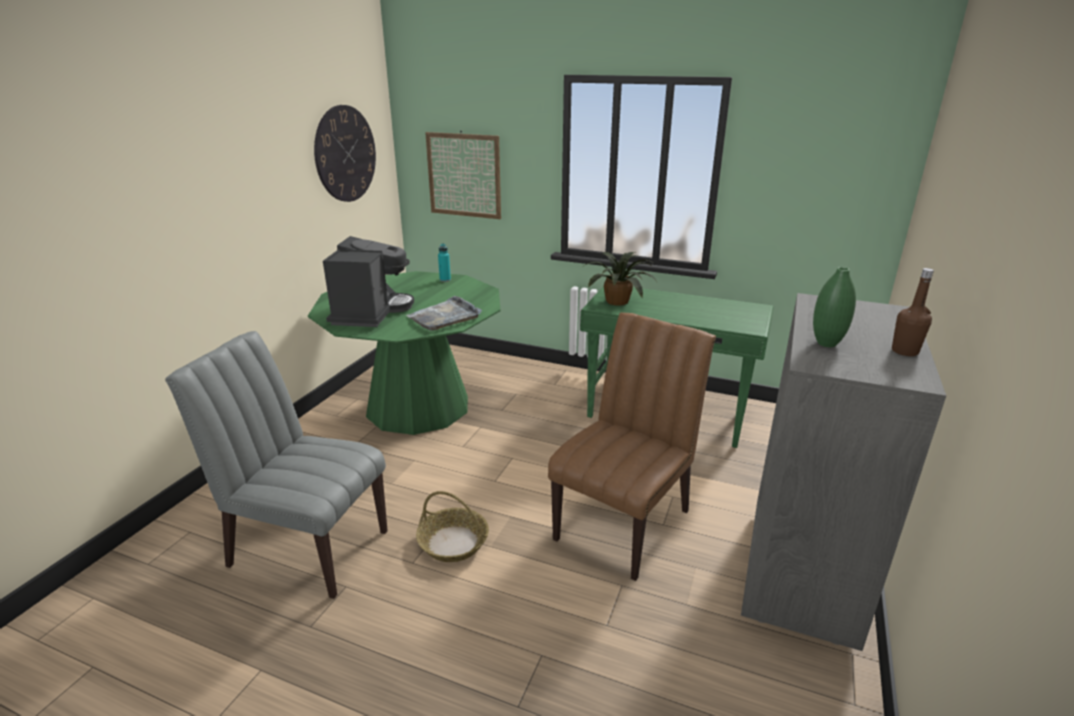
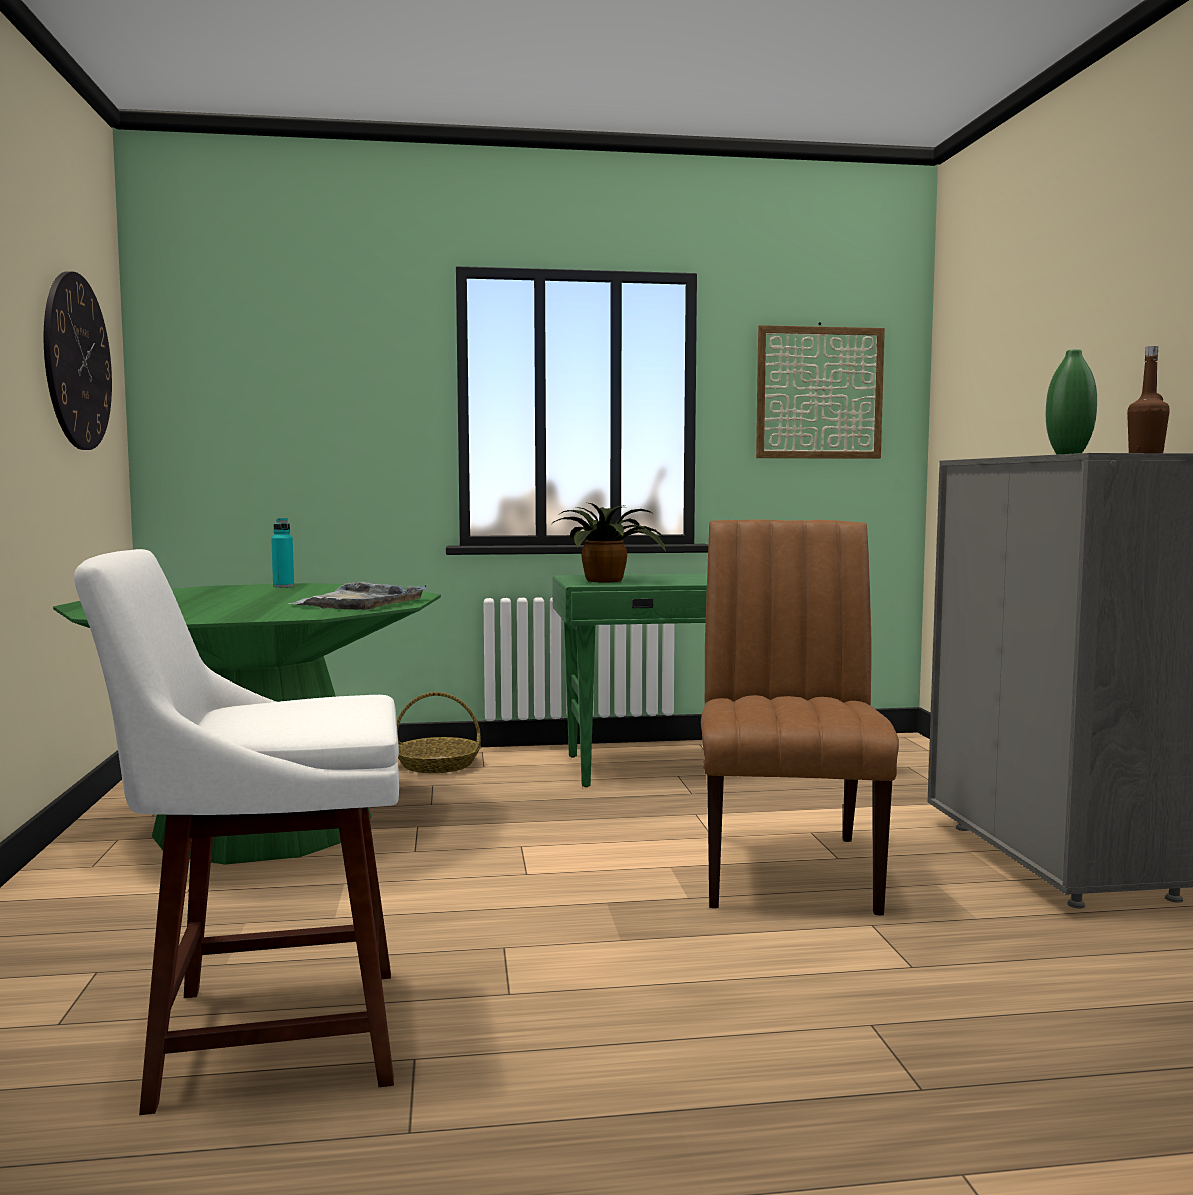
camera: 30 degrees left, 20 degrees down
grey chair [165,331,388,599] -> white stool [74,549,399,1115]
coffee machine [323,236,414,327] -> none
basket [416,491,489,562] -> basket moved to [397,692,481,773]
picture [425,131,501,219] -> picture moved to [756,322,885,459]

